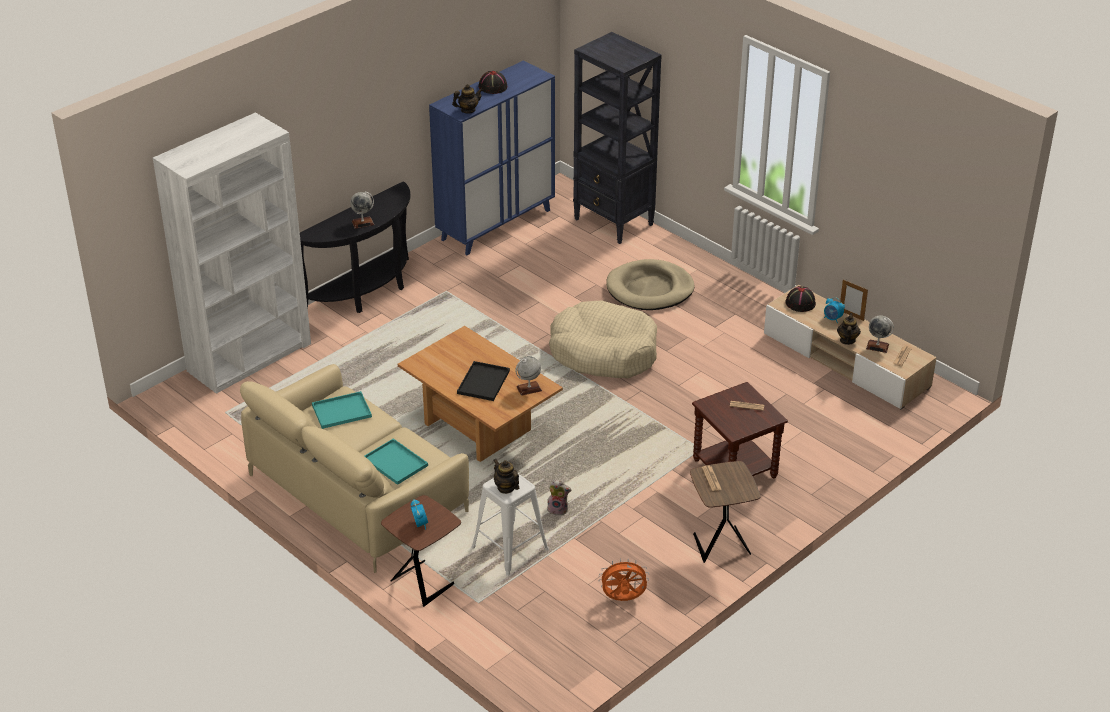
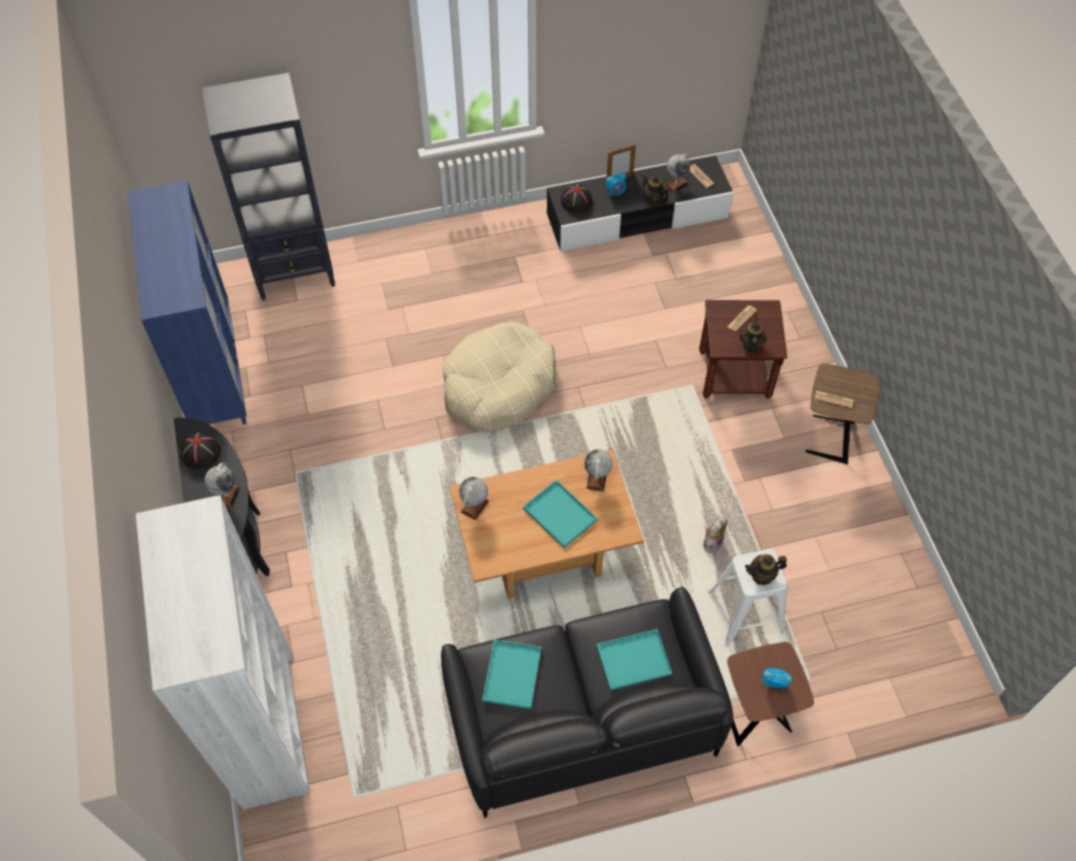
camera: 60 degrees left, 20 degrees up
beige sofa [240,364,469,573] -> black sofa [441,587,733,818]
teapot [452,84,483,114] -> teapot moved to [739,315,767,354]
black tray [457,361,510,401] -> turquoise tray [523,480,598,548]
black hat [478,71,507,94] -> black hat moved to [181,432,221,469]
orange fan [599,558,649,601] -> none
beige dog bed [606,259,695,310] -> none
beige tv stand [764,285,937,409] -> black tv stand [547,155,733,252]
none -> globe [459,477,489,520]

